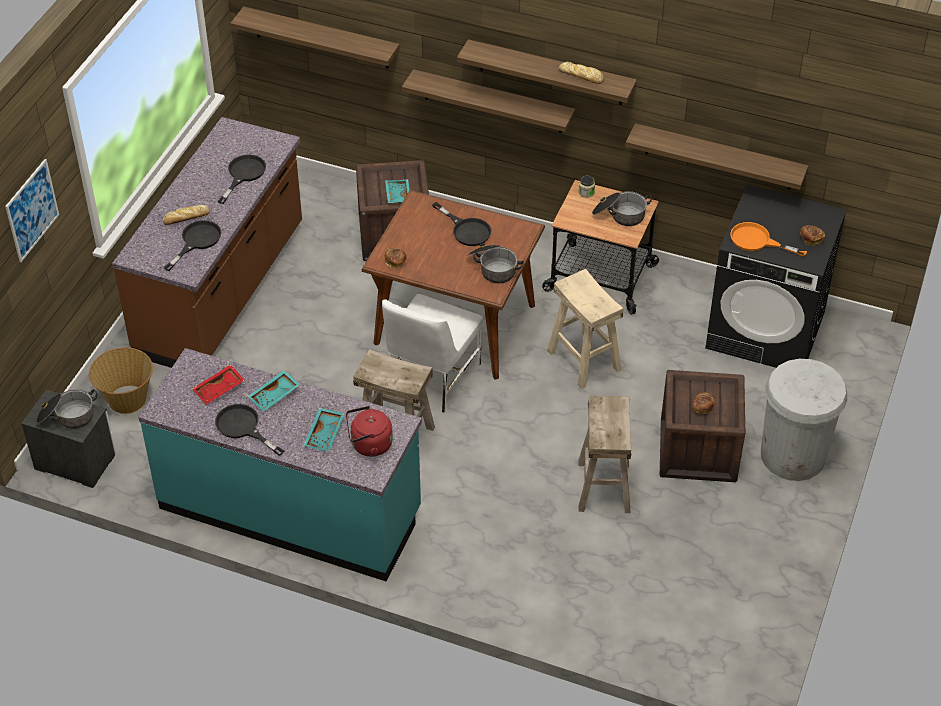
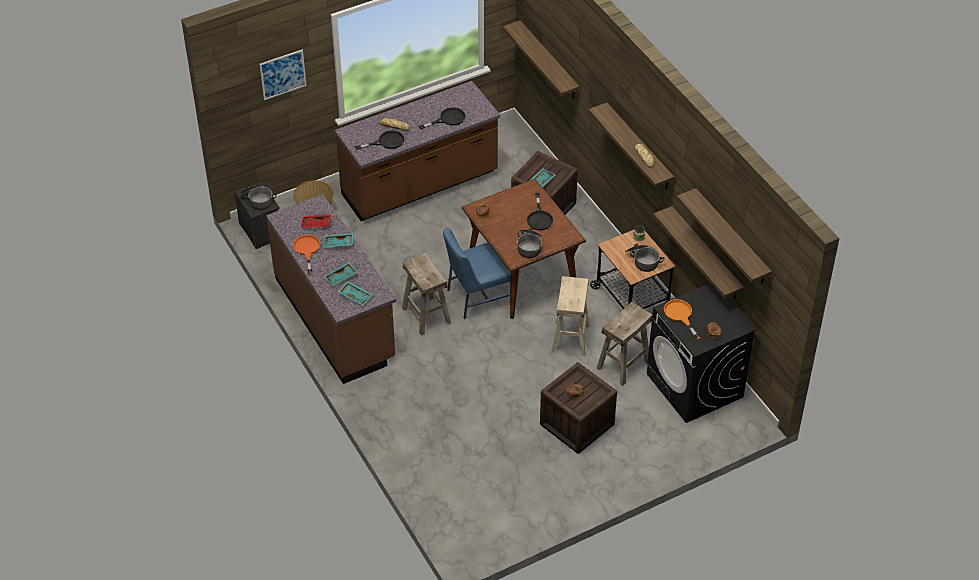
camera: 40 degrees right, 0 degrees up
turquoise counter [138,348,422,582] -> brown counter [266,194,396,384]
black frying pan [215,404,284,456] -> orange frying pan [293,235,320,274]
red kettle [346,406,393,457] -> turquoise tray [338,281,373,306]
white chair [382,294,483,413] -> blue chair [443,228,511,319]
shelf [402,69,576,133] -> shelf moved to [677,188,772,284]
beige stool [578,395,631,513] -> beige stool moved to [596,302,652,386]
white trash can [761,359,847,481] -> none

